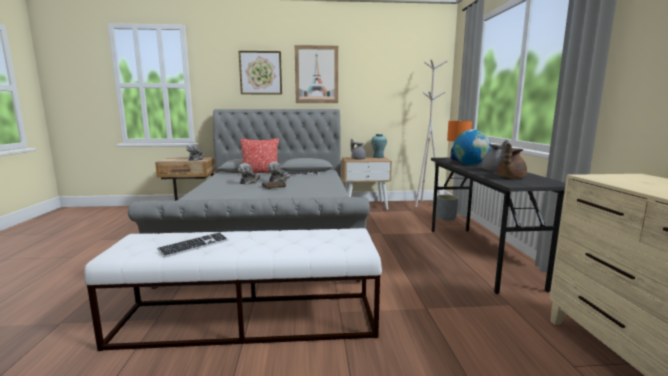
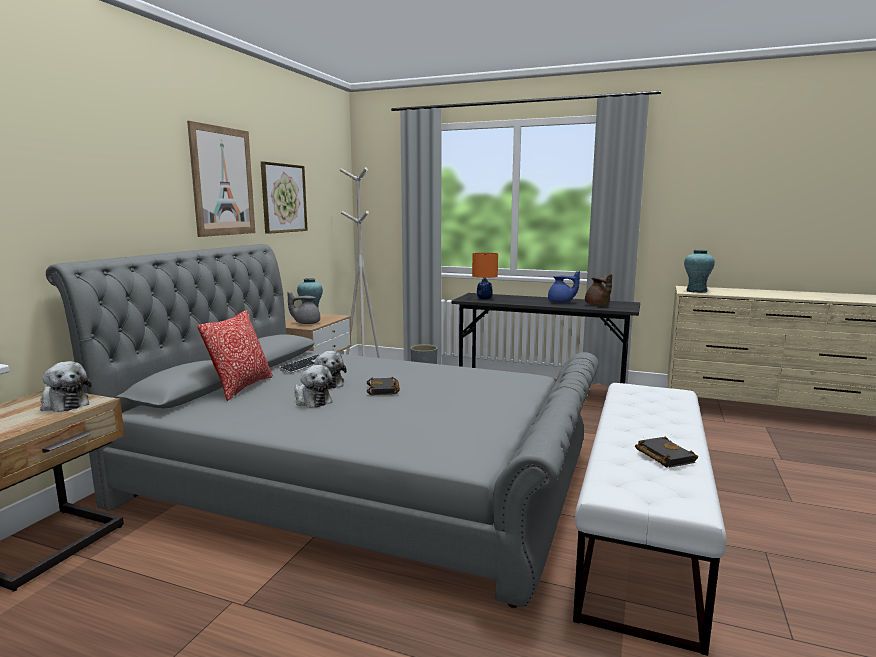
camera: 65 degrees left, 0 degrees up
keyboard [157,232,228,258] -> black book [635,437,698,467]
picture [238,51,282,94] -> picture moved to [261,162,308,234]
globe [453,130,491,165] -> none
grey teapot [481,140,508,171] -> blue teapot [548,271,580,303]
none -> turquoise vase [684,250,715,293]

